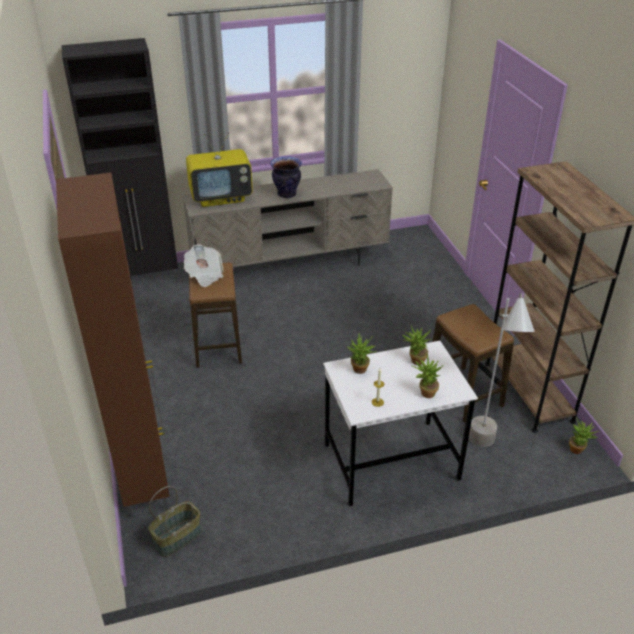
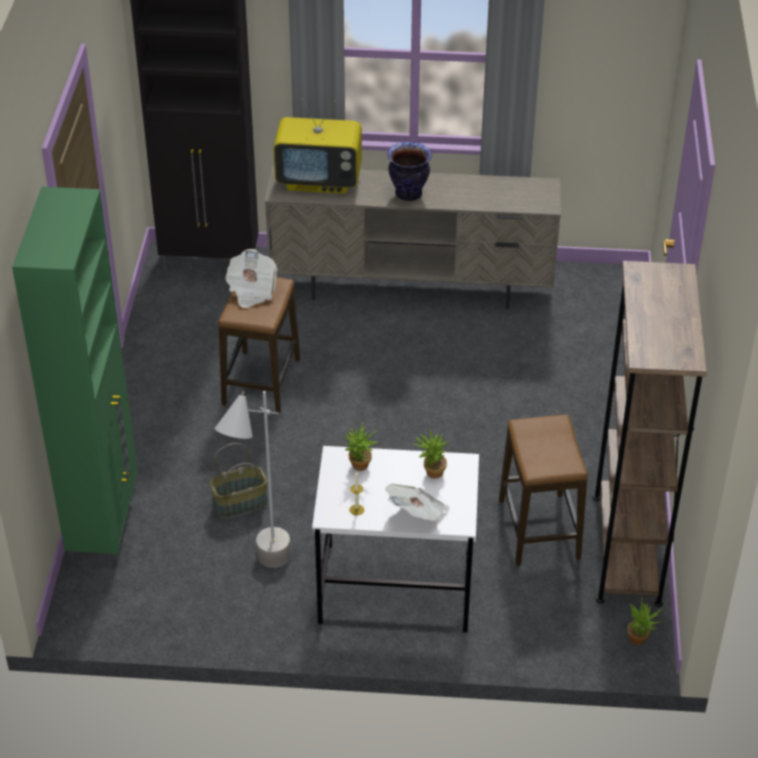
camera: 20 degrees right, 5 degrees up
brown cabinet [56,173,170,518] -> green cabinet [12,187,138,569]
basket [148,486,202,557] -> basket moved to [210,443,268,518]
potted plant [411,354,443,398] -> newspaper [385,483,450,521]
grey floor lamp [469,293,535,447] -> grey floor lamp moved to [215,390,291,568]

